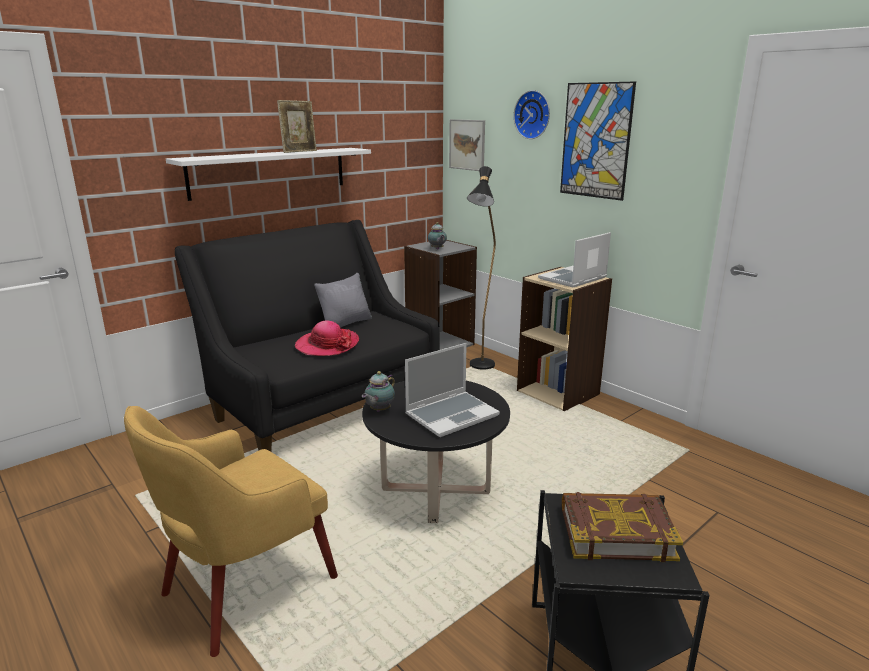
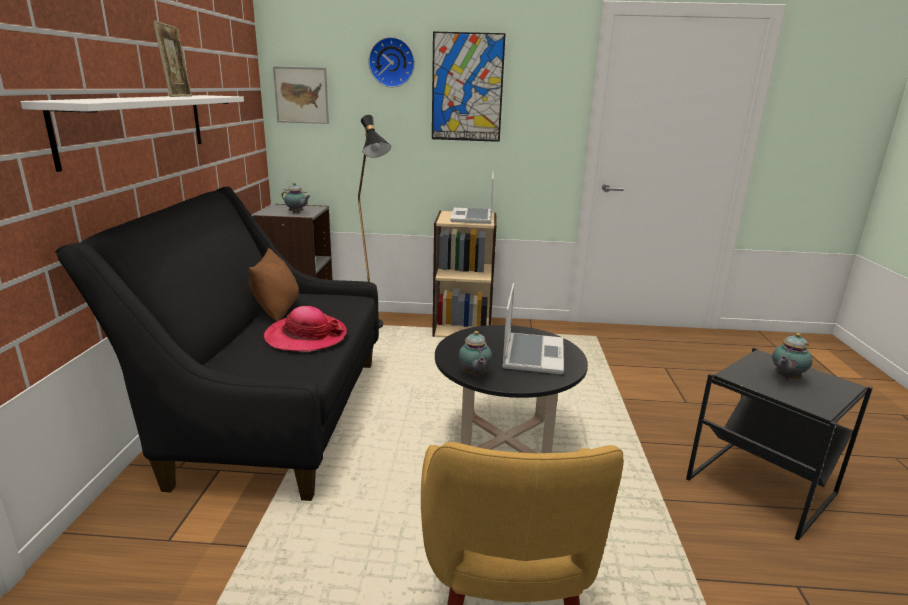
camera: 45 degrees left, 0 degrees up
grey pillow [314,273,372,327] -> brown pillow [249,248,299,321]
book [562,492,683,562] -> teapot [772,333,812,379]

